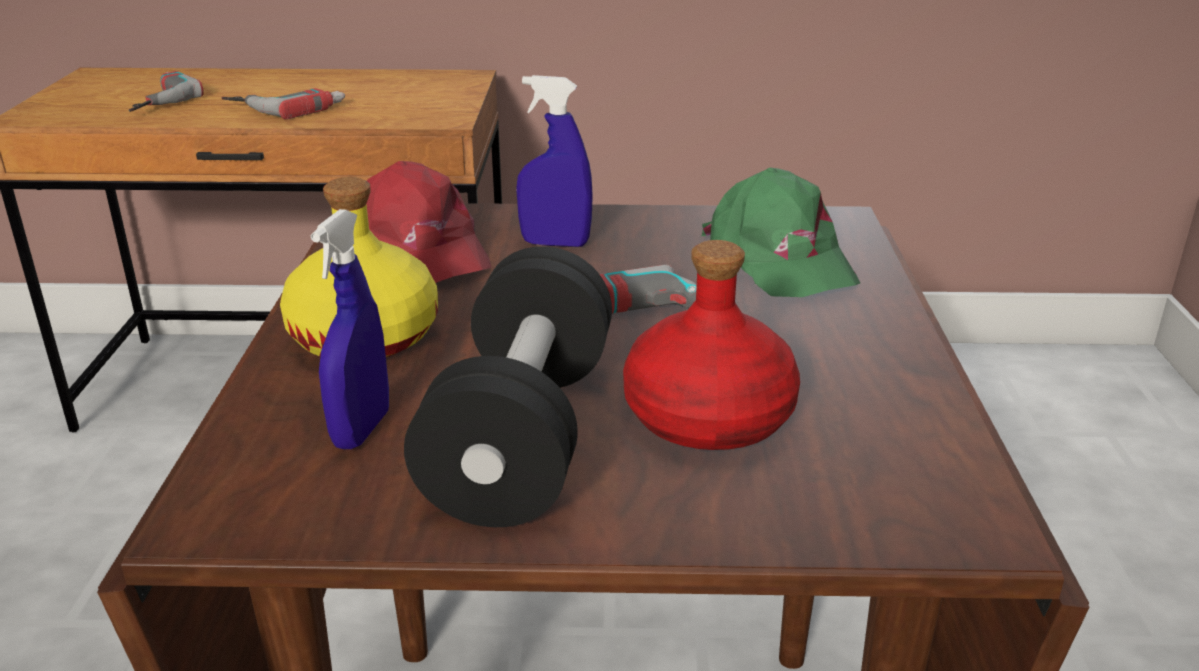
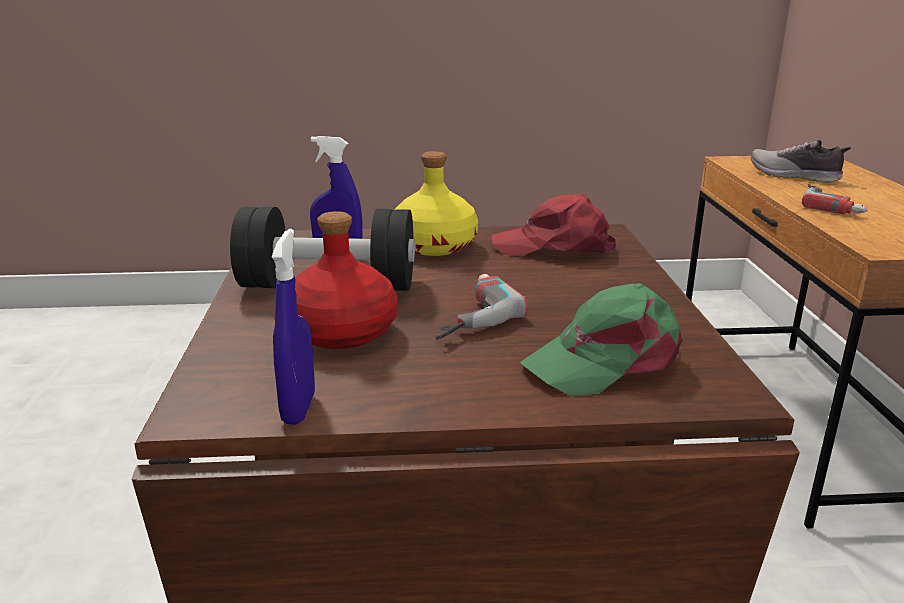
camera: 85 degrees right, 5 degrees down
power drill [129,71,204,112] -> shoe [751,140,851,183]
red cap [366,161,492,283] -> red cap turned 45 degrees clockwise [492,194,616,257]
blue spray bottle [516,75,593,247] -> blue spray bottle moved to [272,229,315,425]

